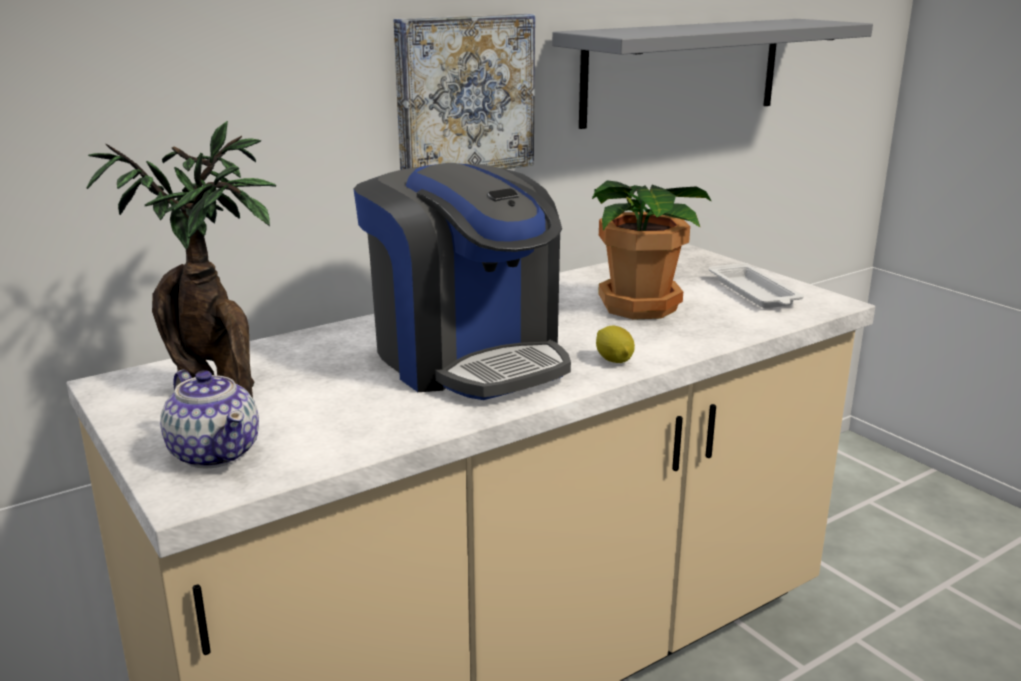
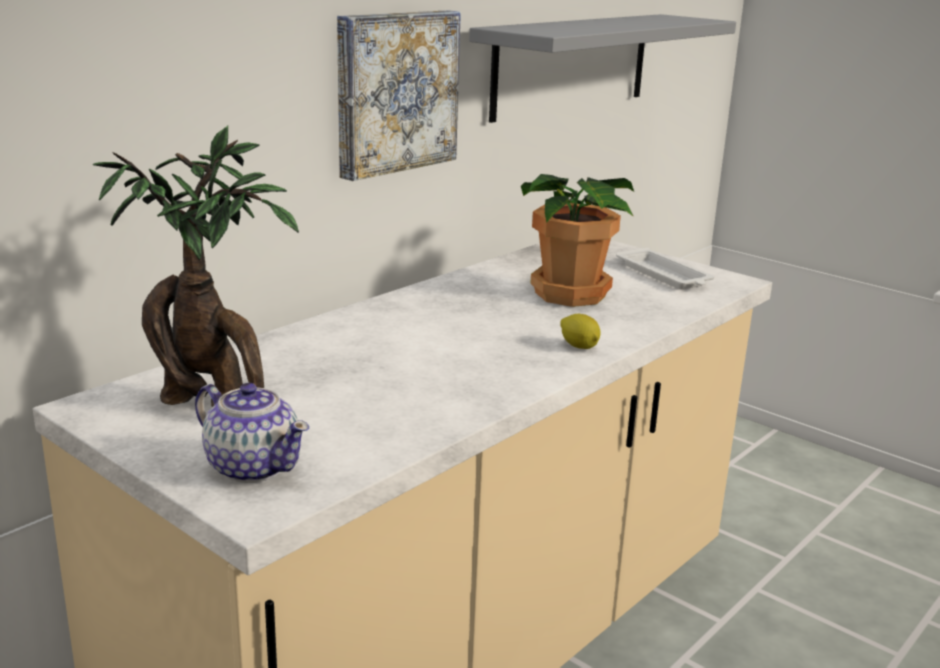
camera: 15 degrees left, 0 degrees up
coffee machine [354,163,571,400] -> none

